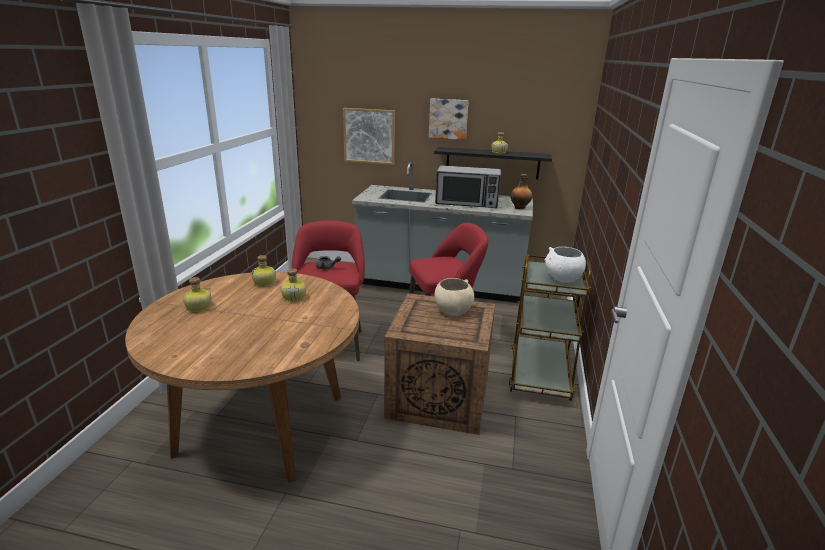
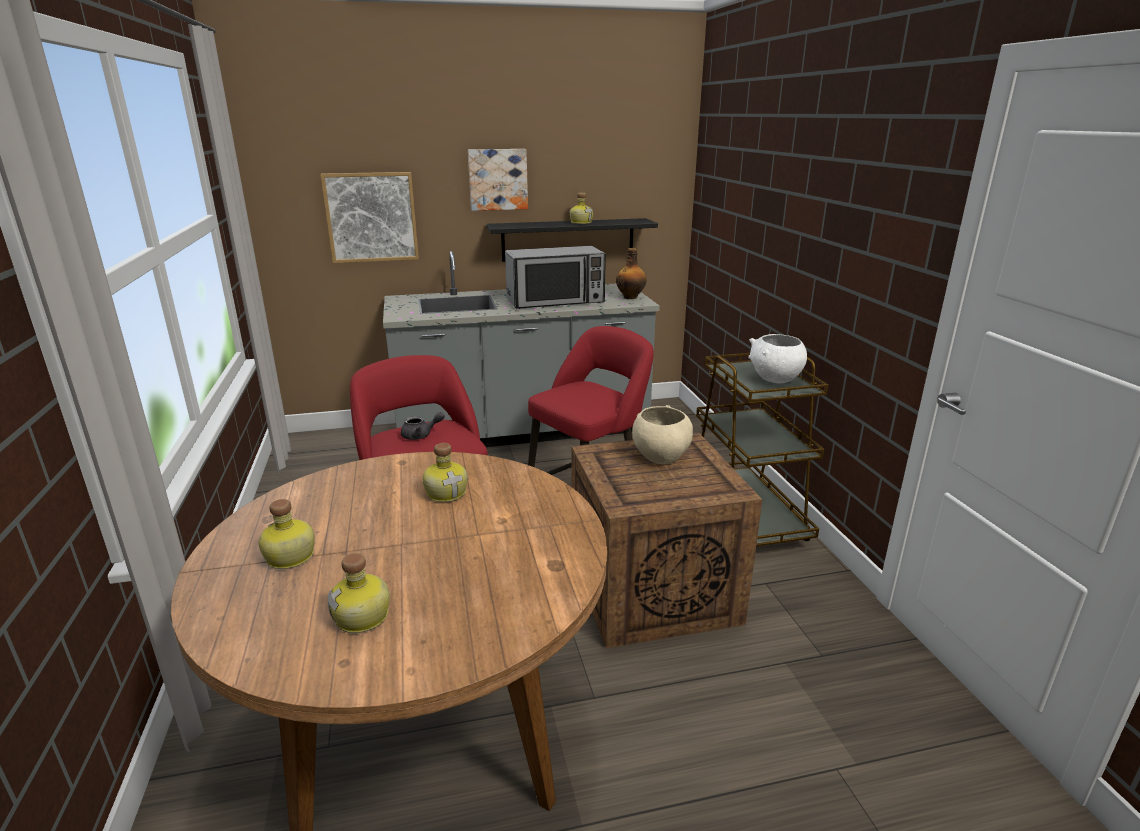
camera: 25 degrees left, 0 degrees up
bottle [251,255,276,286] -> bottle moved to [328,553,390,633]

